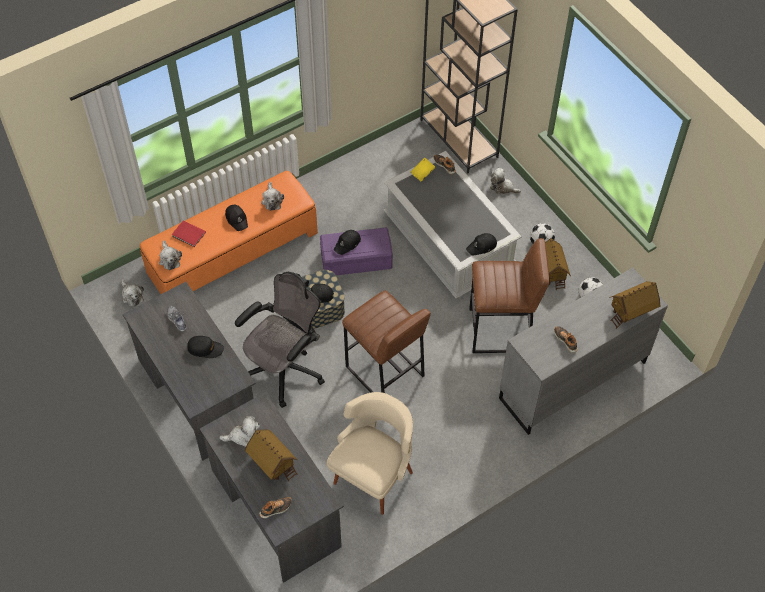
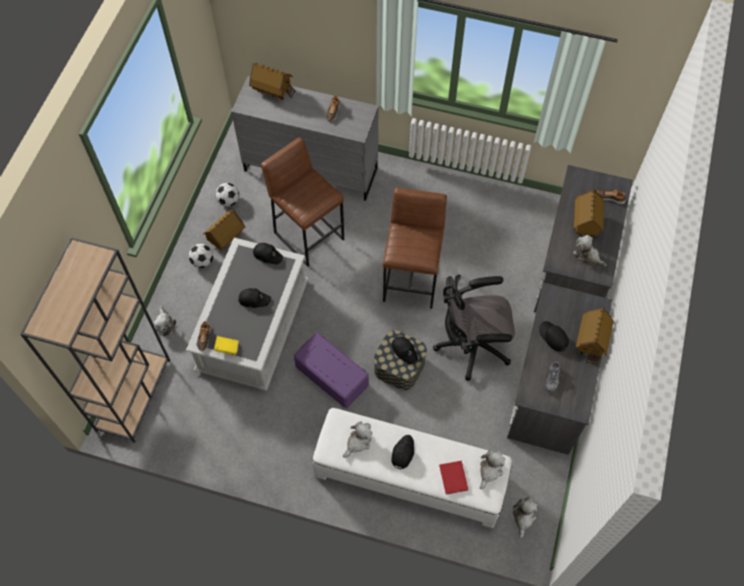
camera: 130 degrees left, 5 degrees up
orange bench [140,171,318,294] -> white bench [313,408,512,528]
beige chair [326,392,413,514] -> none
black cap [334,230,361,255] -> black cap moved to [238,288,271,308]
none -> toy house [575,308,614,366]

